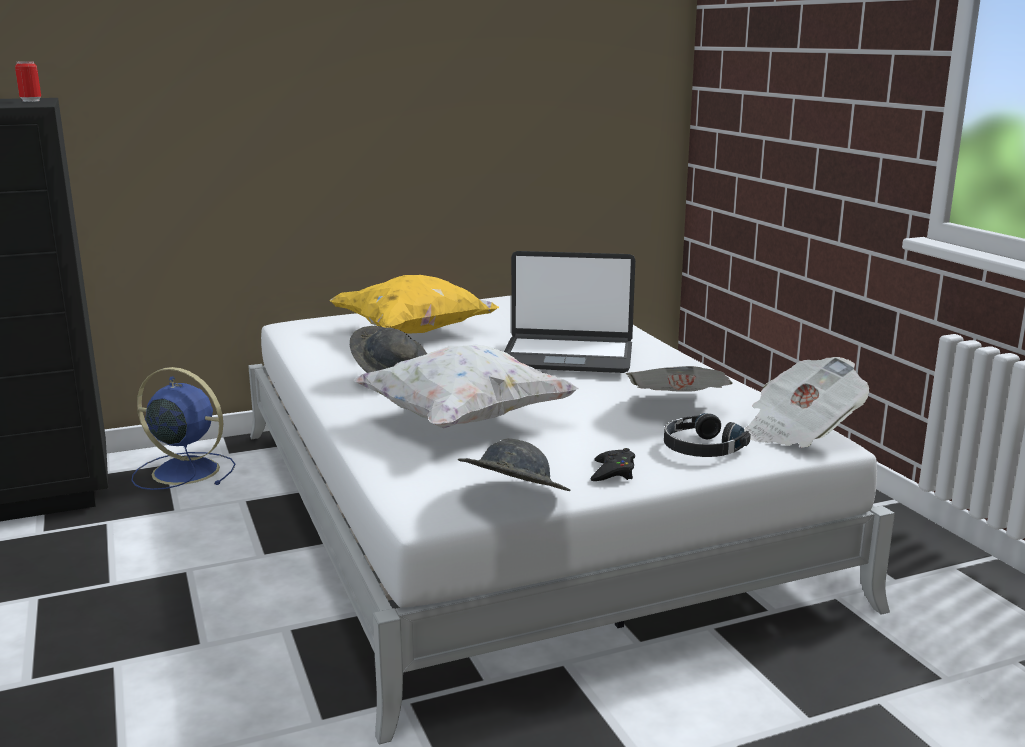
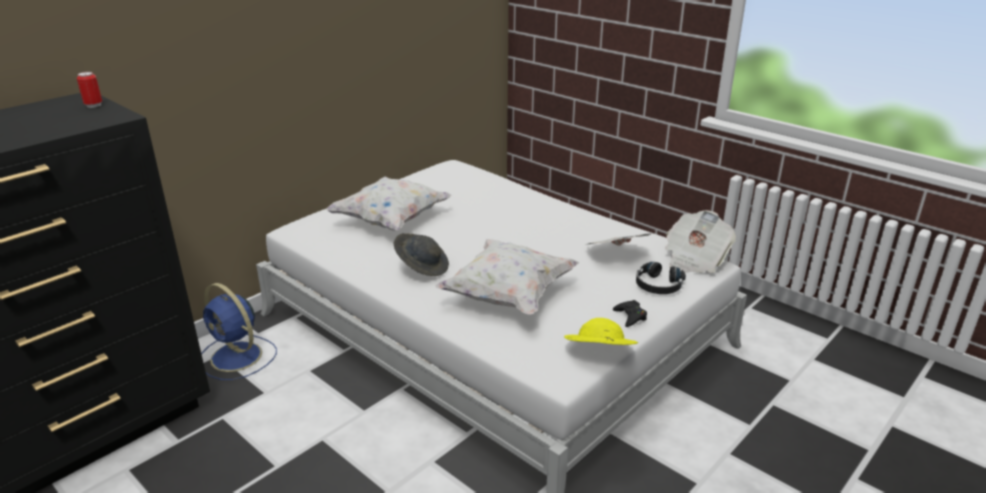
camera: 25 degrees left, 10 degrees up
blue fan [132,367,236,490] -> blue fan turned 135 degrees counterclockwise [201,283,277,380]
yellow pillow [329,275,499,334] -> white pillow [326,177,452,231]
grey hat [458,438,570,491] -> yellow hat [564,318,638,345]
laptop [504,251,636,373] -> none

